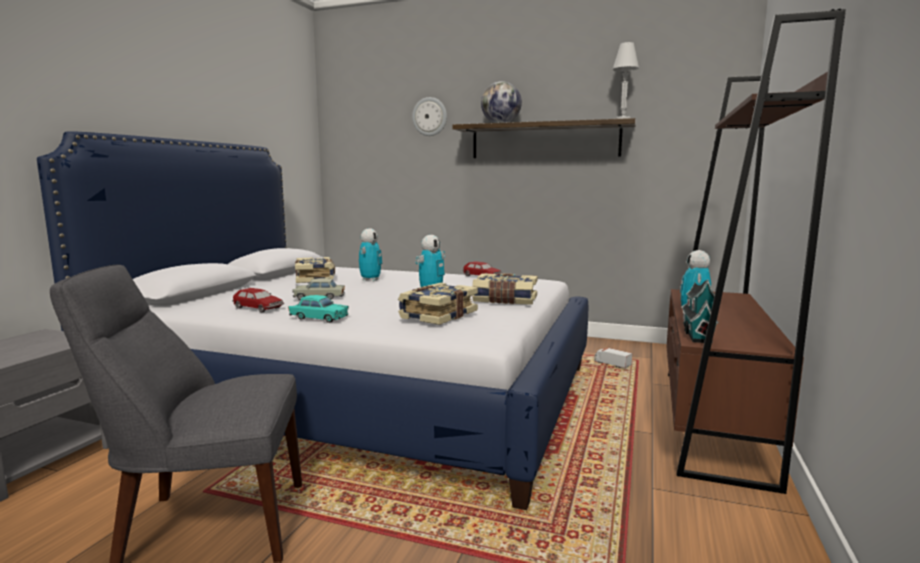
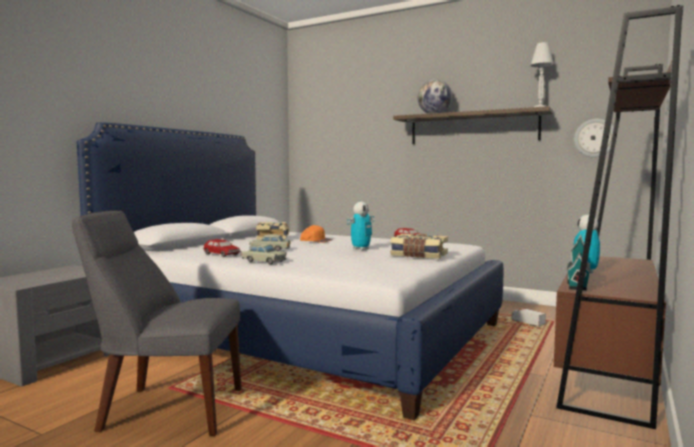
camera: 10 degrees right, 5 degrees down
turquoise toy car [288,295,349,323] -> beige toy car [242,244,287,264]
toy robot [359,228,382,282] -> orange cap [300,225,333,243]
book [398,283,478,325] -> none
wall clock [412,97,447,136] -> wall clock moved to [574,119,617,158]

